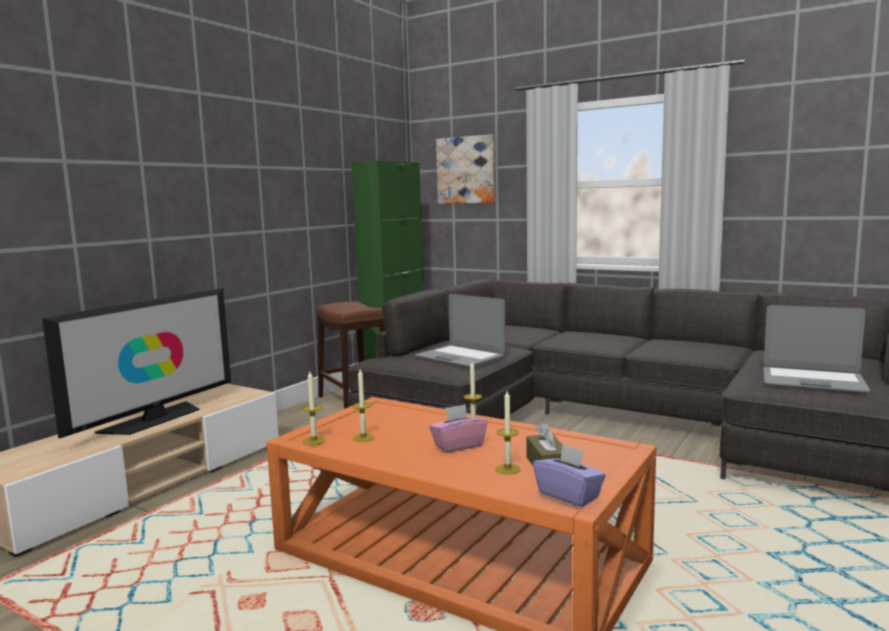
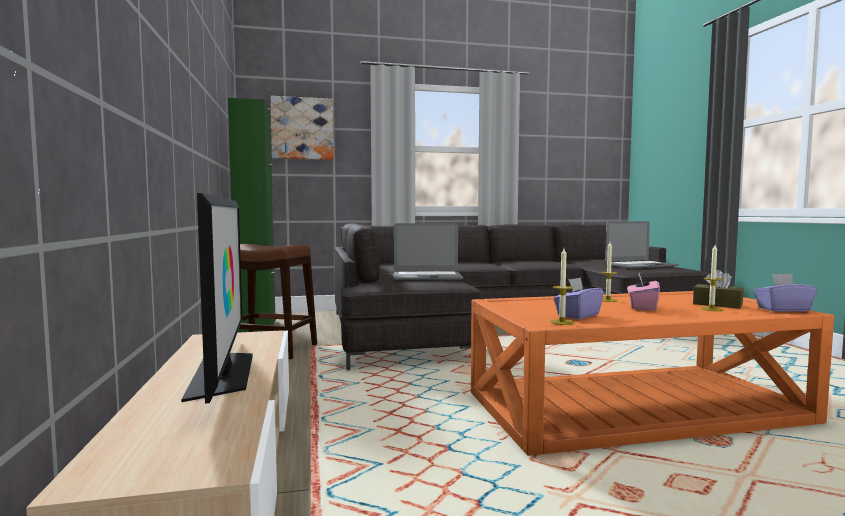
camera: 45 degrees left, 5 degrees down
candle [352,369,375,442] -> purple tissue box [553,277,604,319]

